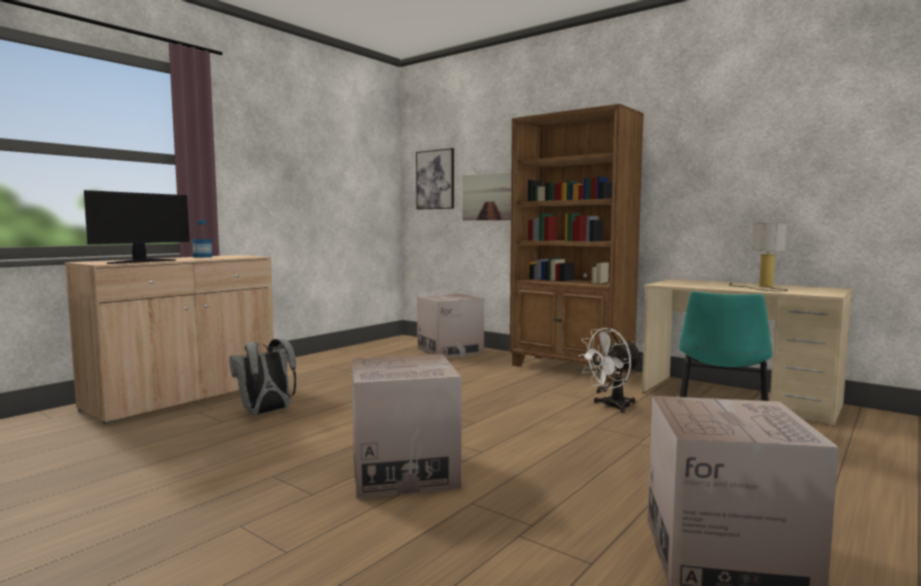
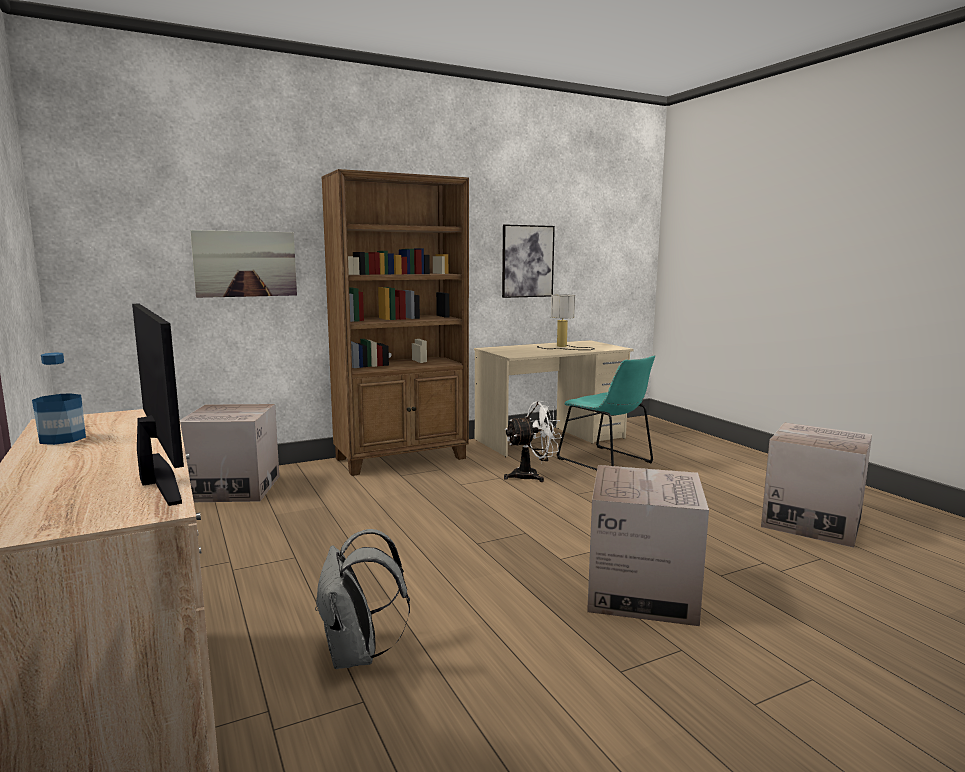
camera: 65 degrees left, 5 degrees up
picture [416,148,454,209] -> picture moved to [502,224,555,298]
white fan [578,328,642,413] -> white fan turned 105 degrees counterclockwise [504,401,562,482]

